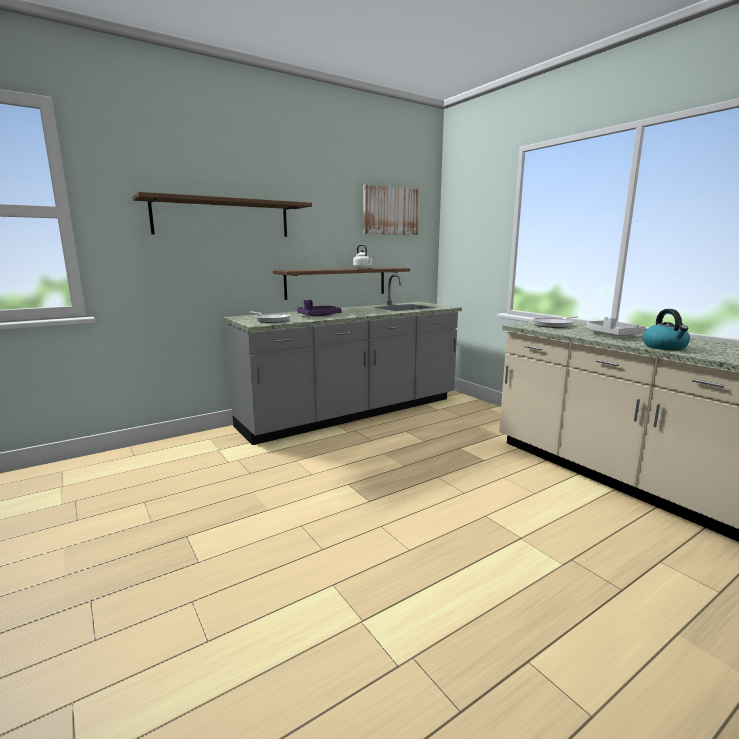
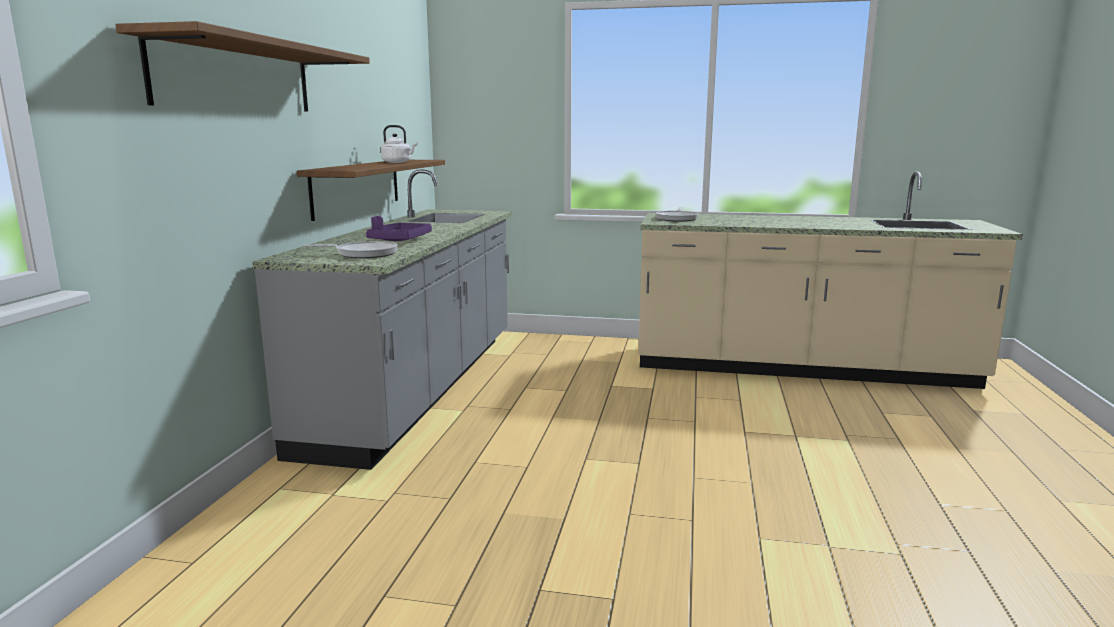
camera: 45 degrees left, 0 degrees up
picture [363,184,420,235] -> none
grey tray [586,317,647,336] -> none
kettle [643,309,690,350] -> none

